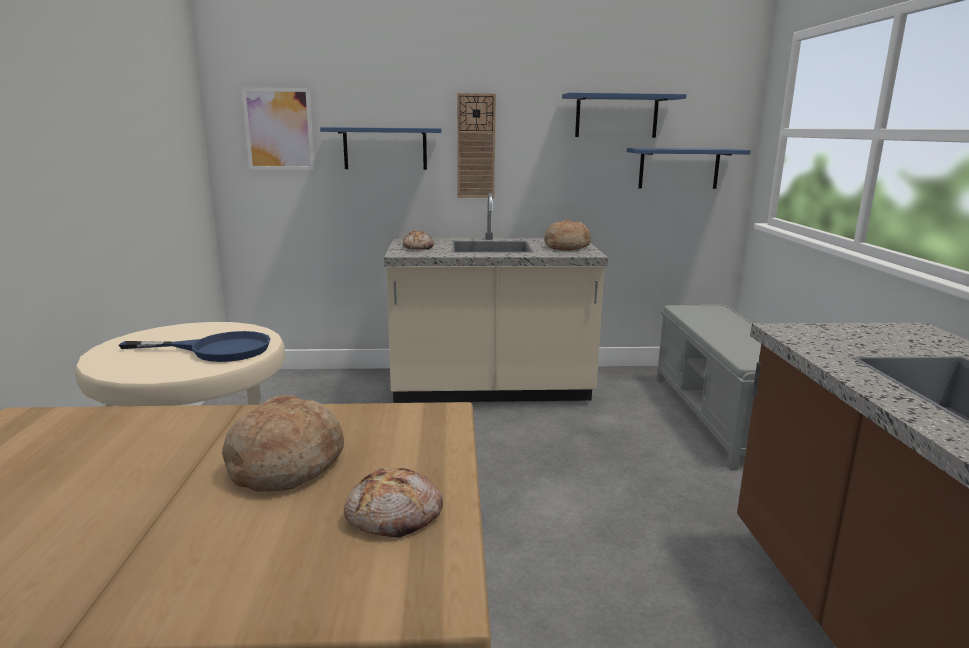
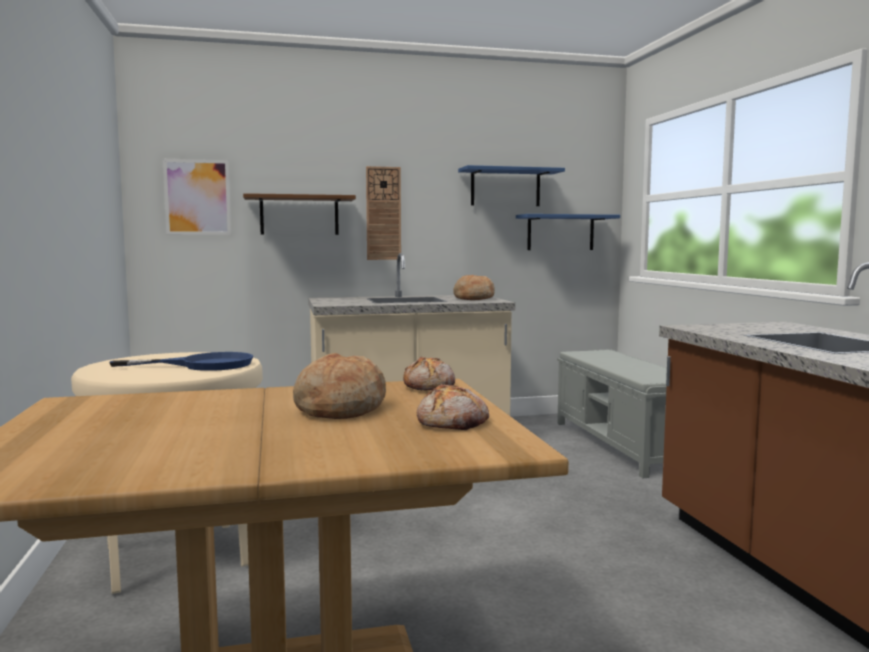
camera: 10 degrees left, 10 degrees down
blue shelf [320,127,441,170] -> brown shelf [243,193,356,235]
bread [403,230,434,250] -> bread moved to [403,357,455,391]

